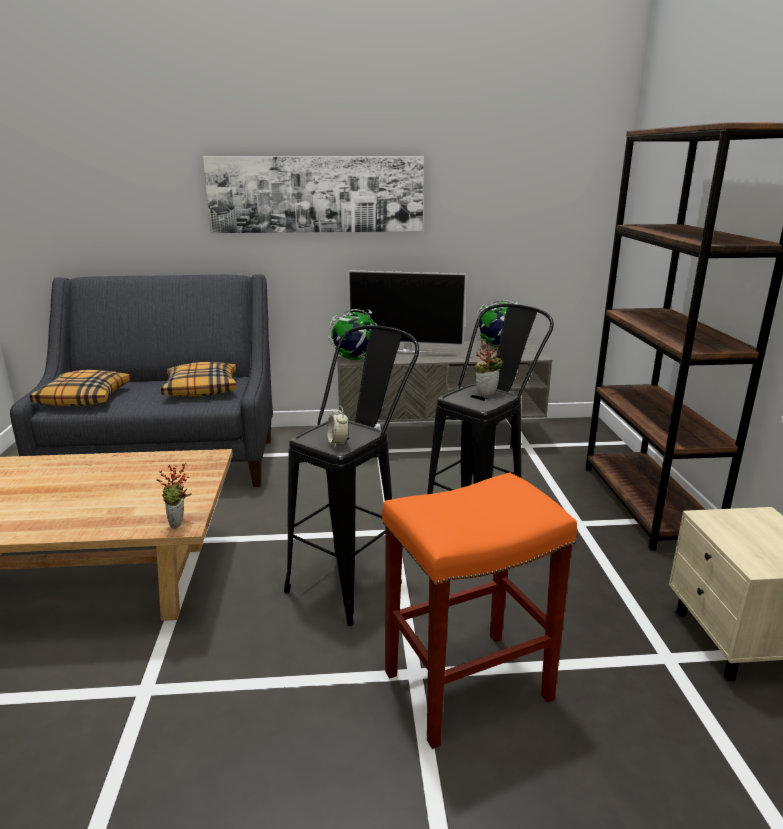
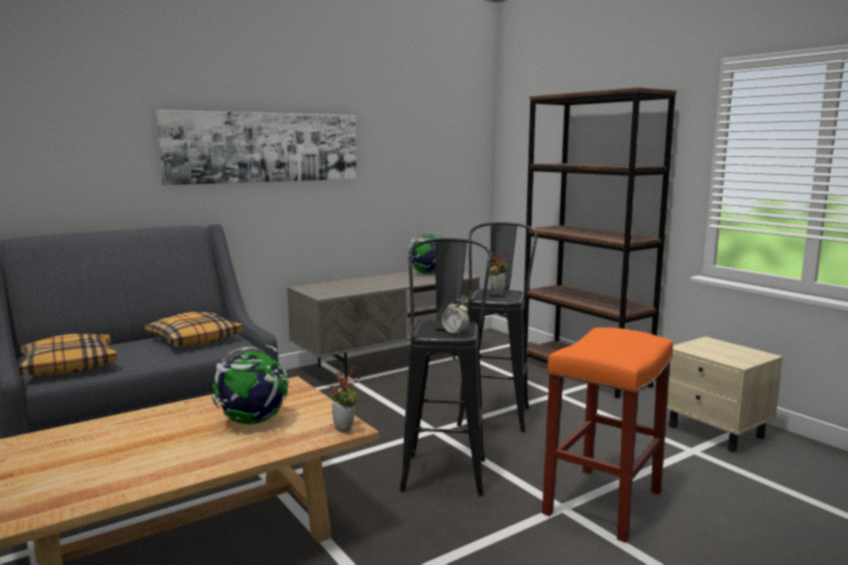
camera: 30 degrees left, 10 degrees down
globe [328,309,377,360] -> globe moved to [211,345,289,424]
television [348,270,467,353] -> none

